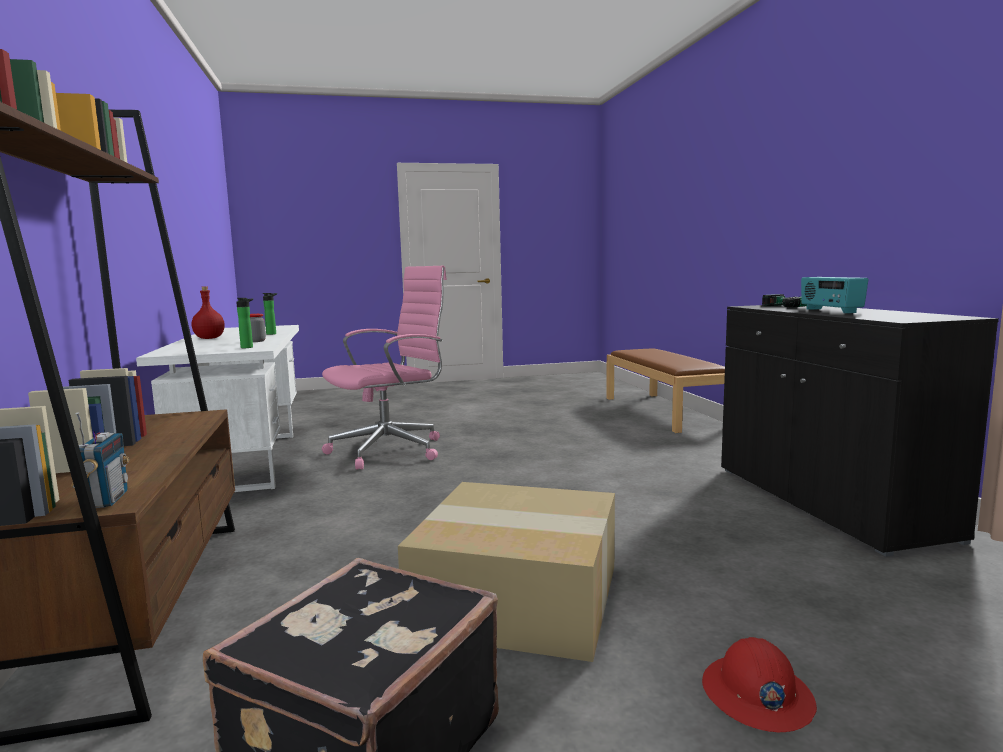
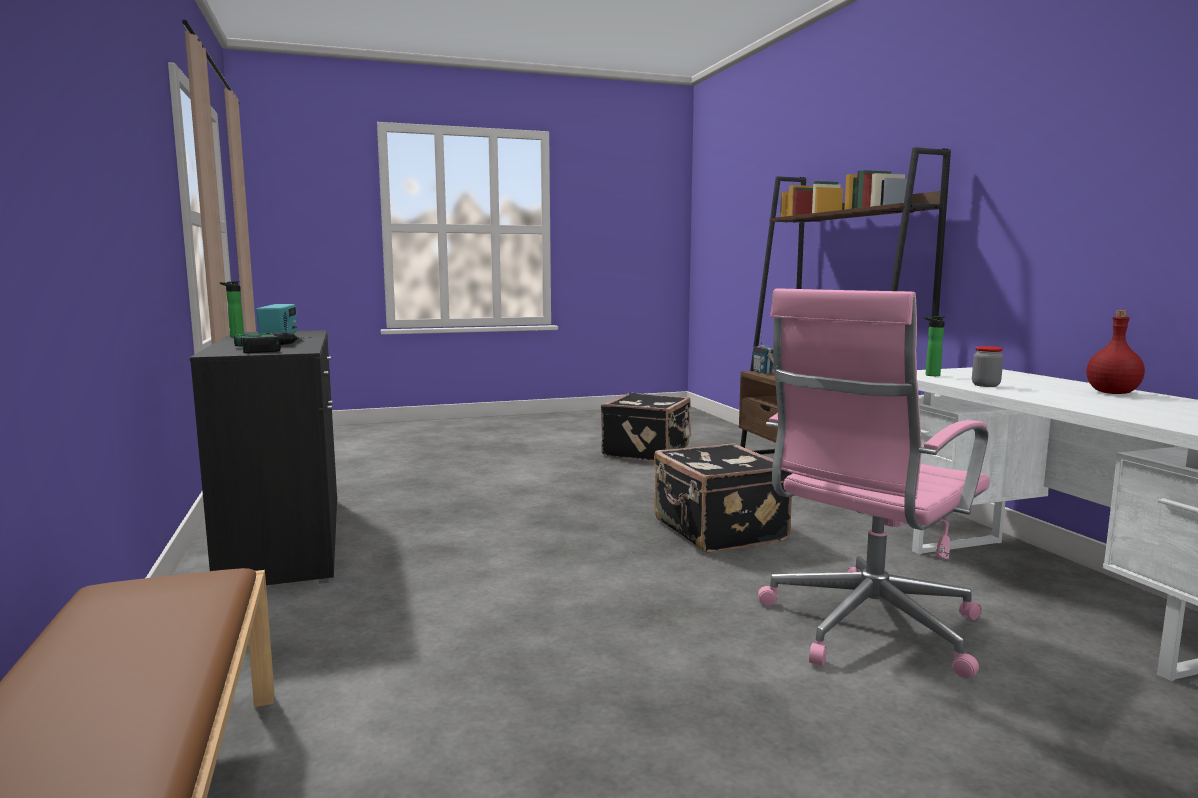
camera: 175 degrees right, 0 degrees up
bottle [263,293,277,335] -> bottle moved to [220,281,244,338]
cardboard box [398,482,615,662] -> none
red hard hat [702,637,817,732] -> none
none -> black suitcase [654,443,793,553]

